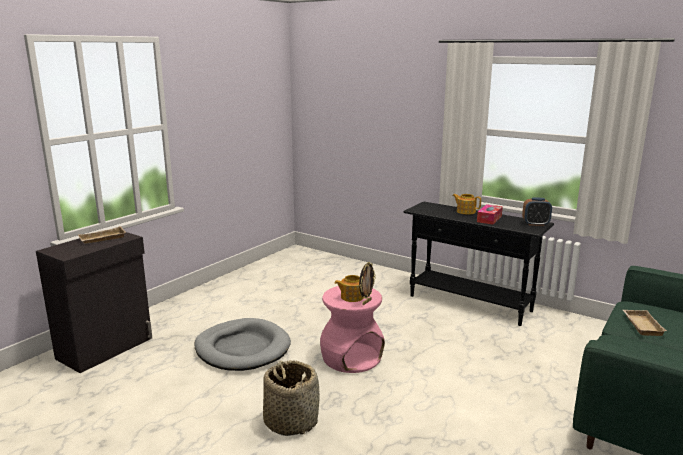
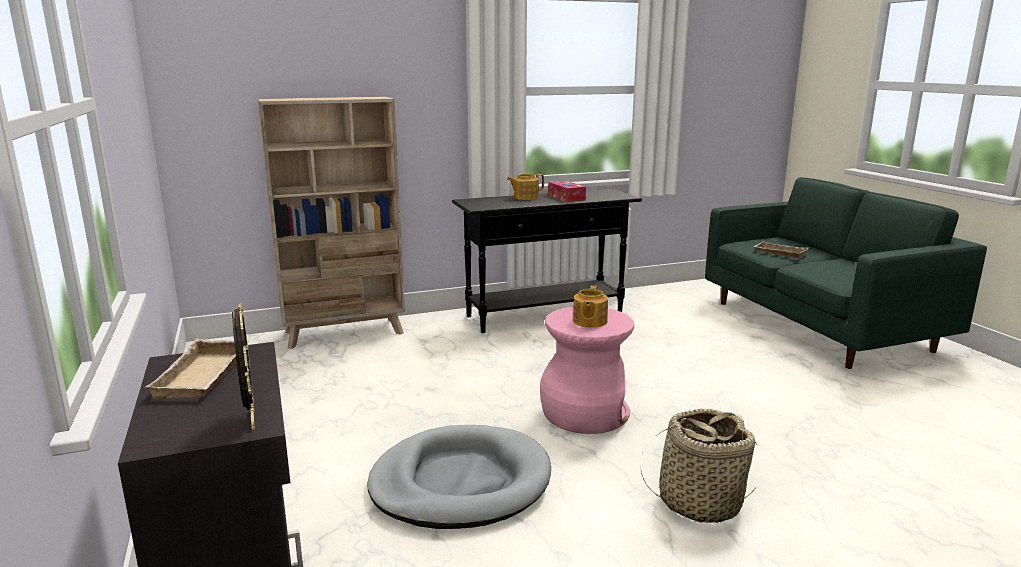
camera: 55 degrees left, 0 degrees up
picture frame [359,262,376,305] -> picture frame moved to [232,304,255,430]
alarm clock [522,198,552,226] -> none
none -> beige bookcase [258,97,405,349]

